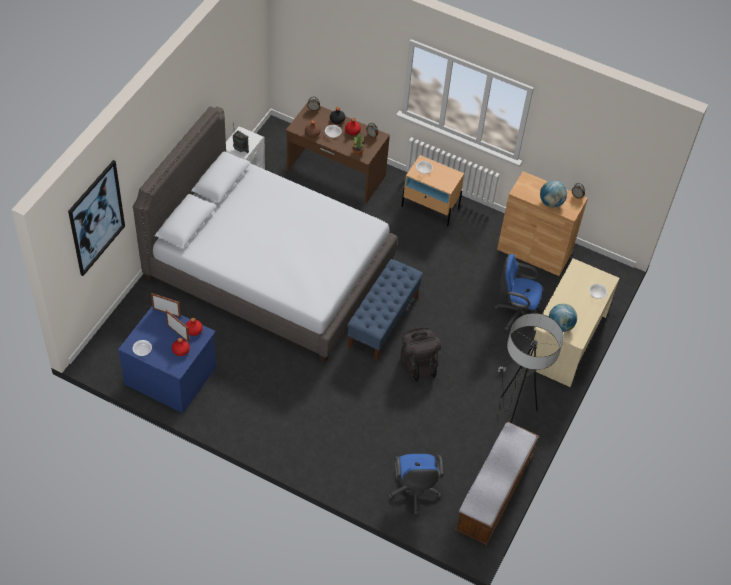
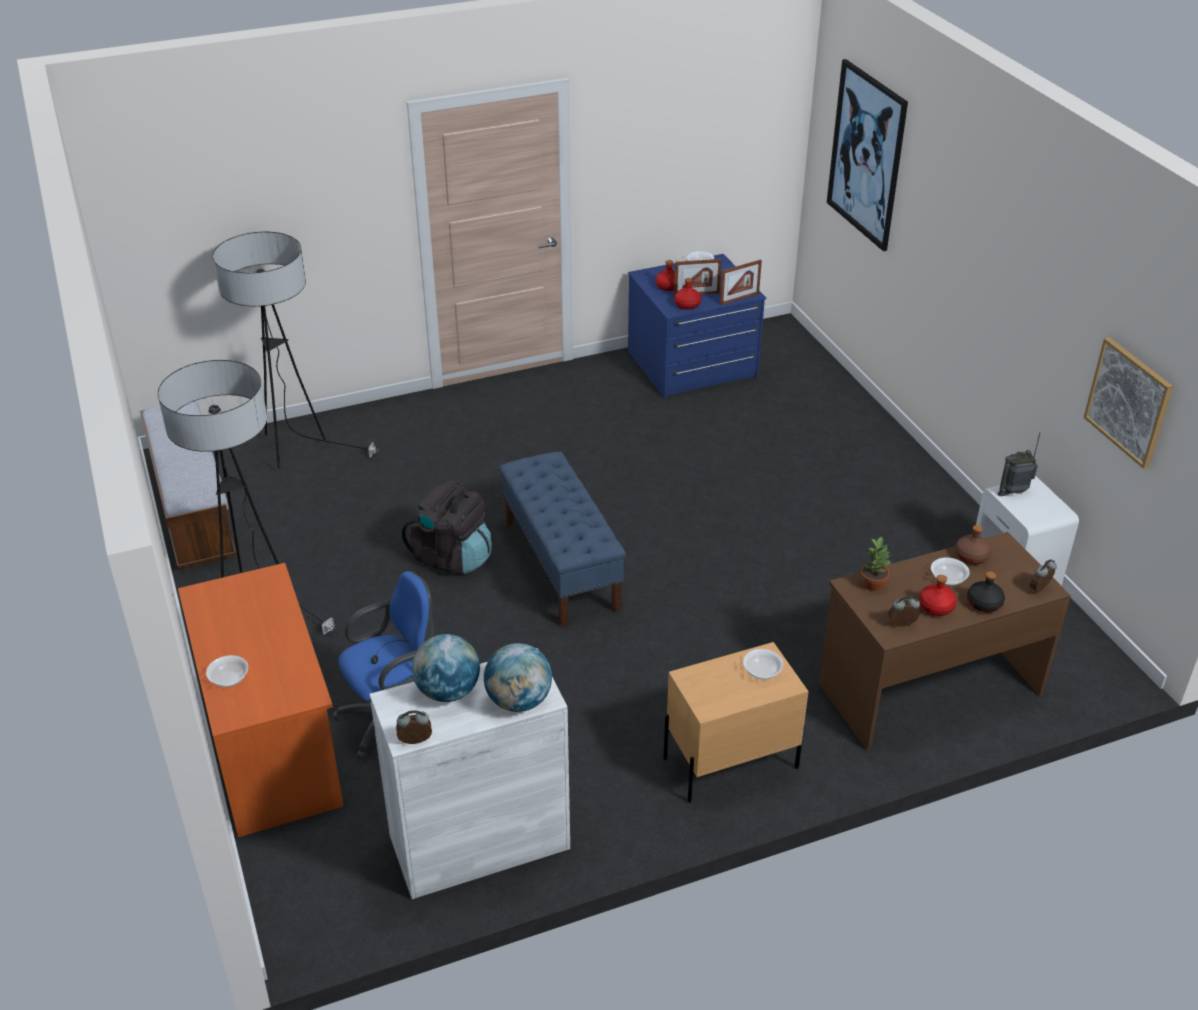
camera: 135 degrees right, 15 degrees down
grey bed [133,106,397,363] -> none
blue office chair [388,454,444,515] -> floor lamp [213,232,379,468]
brown cabinet [497,171,588,276] -> white cabinet [369,648,570,899]
beige desk [530,258,619,387] -> orange desk [178,563,343,837]
globe [549,304,577,332] -> globe moved to [484,643,552,712]
none -> picture [1084,337,1173,469]

